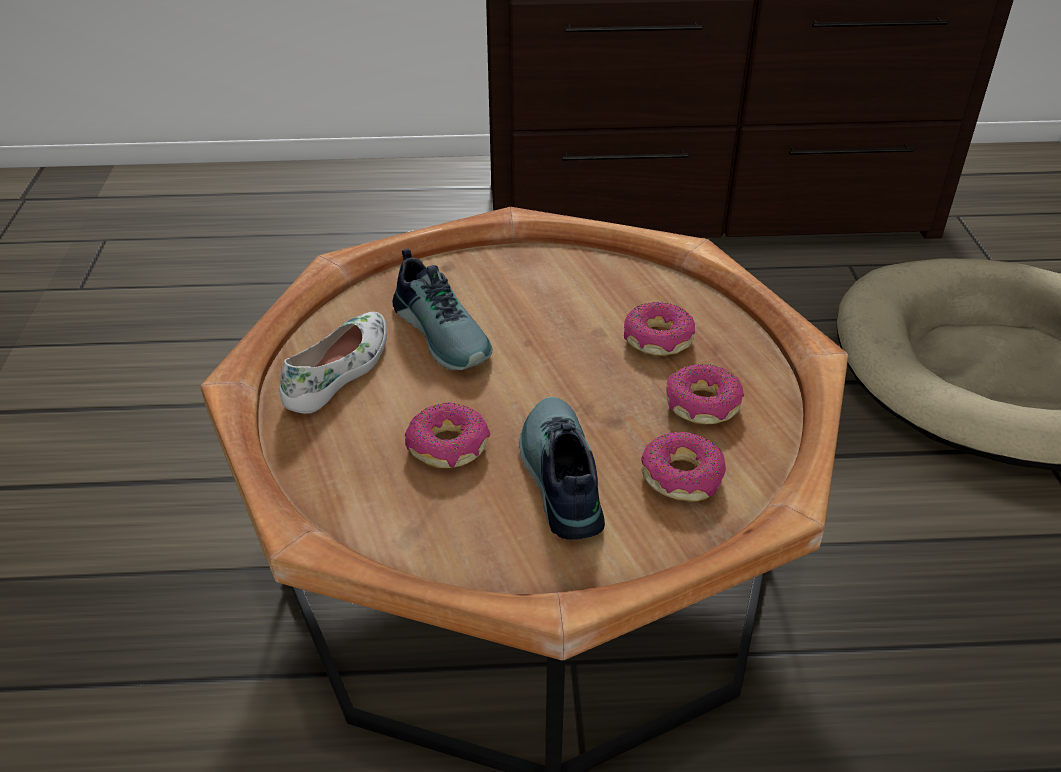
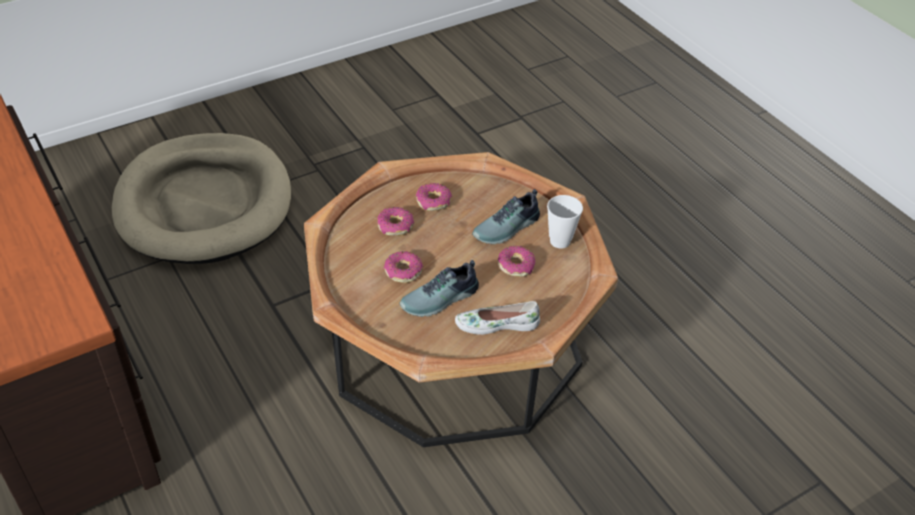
camera: 120 degrees left, 5 degrees up
shoe [393,248,493,370] -> shoe turned 150 degrees counterclockwise [399,260,479,317]
donut [641,432,726,502] -> donut moved to [384,251,423,283]
none -> cup [547,195,583,249]

